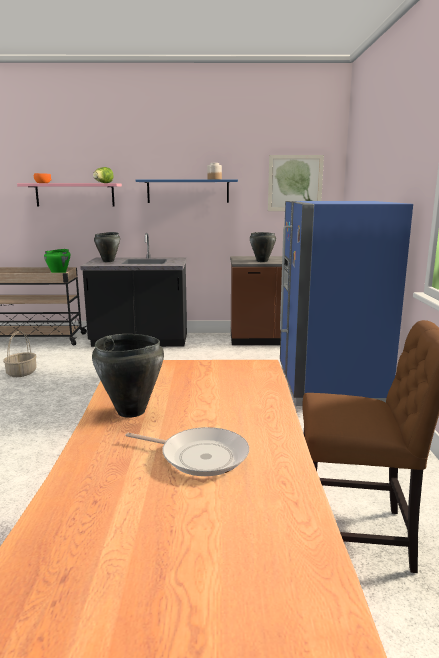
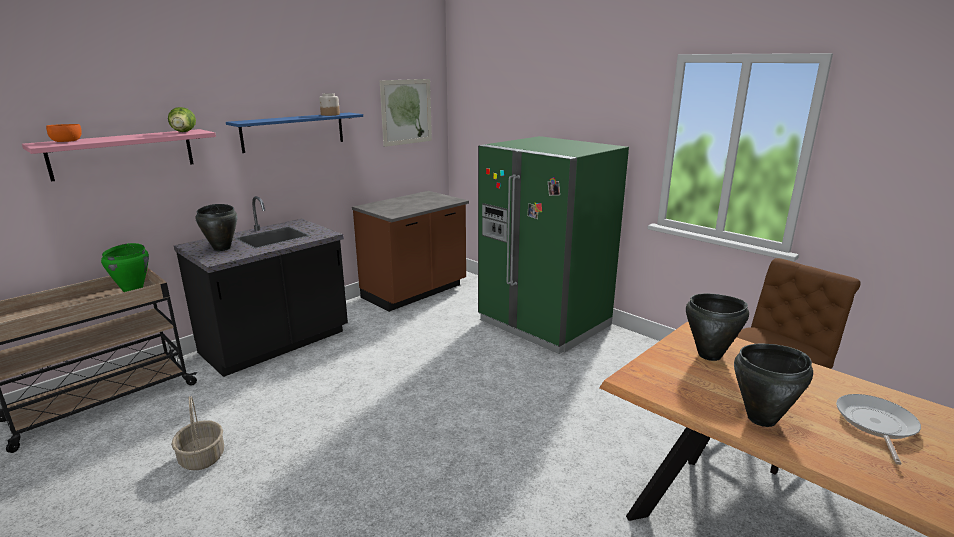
camera: 45 degrees left, 5 degrees up
frying pan [126,427,249,476] -> frying pan turned 45 degrees counterclockwise [836,394,921,465]
black cooking pot [250,232,276,262] -> black cooking pot moved to [686,293,749,361]
blue fridge [280,201,413,406] -> green fridge [478,136,629,354]

